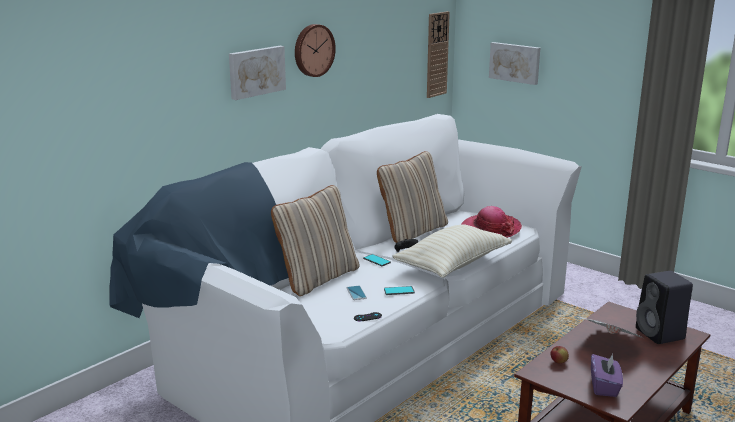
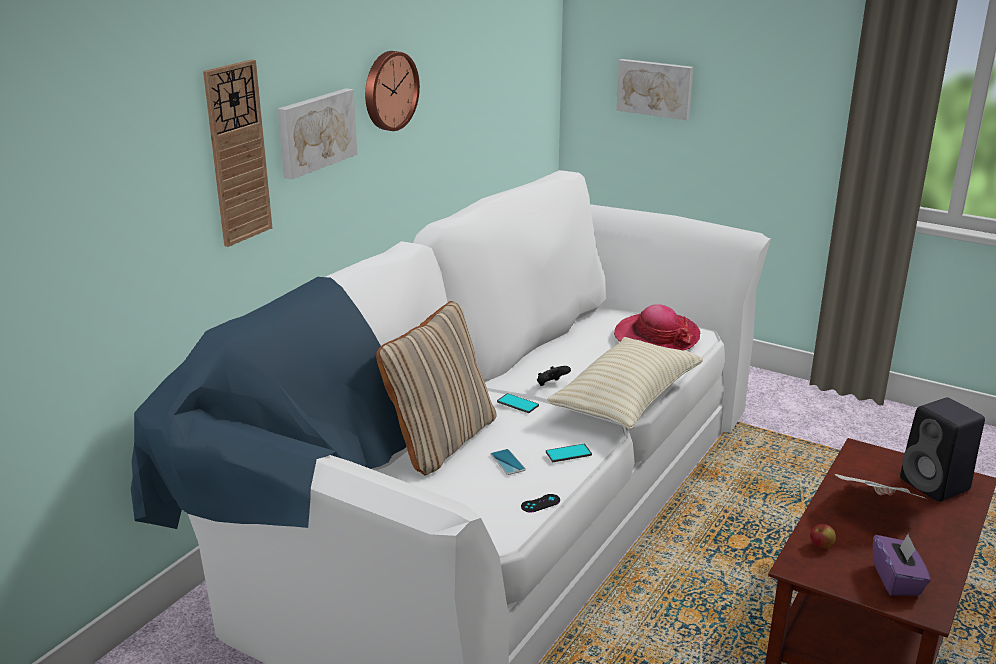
camera: 10 degrees left, 5 degrees up
beige pillow [377,151,448,243] -> none
wall clock [427,11,450,98] -> wall clock moved to [203,59,272,247]

